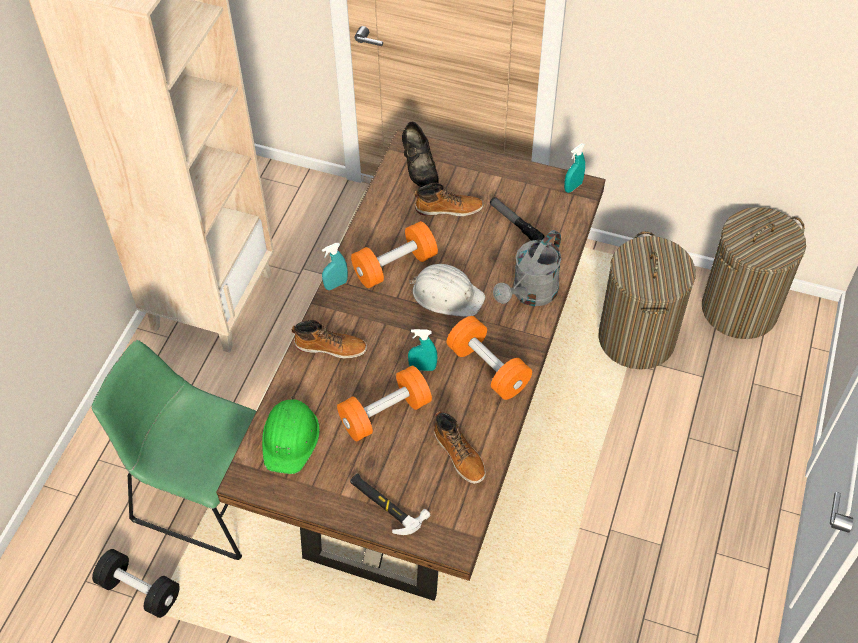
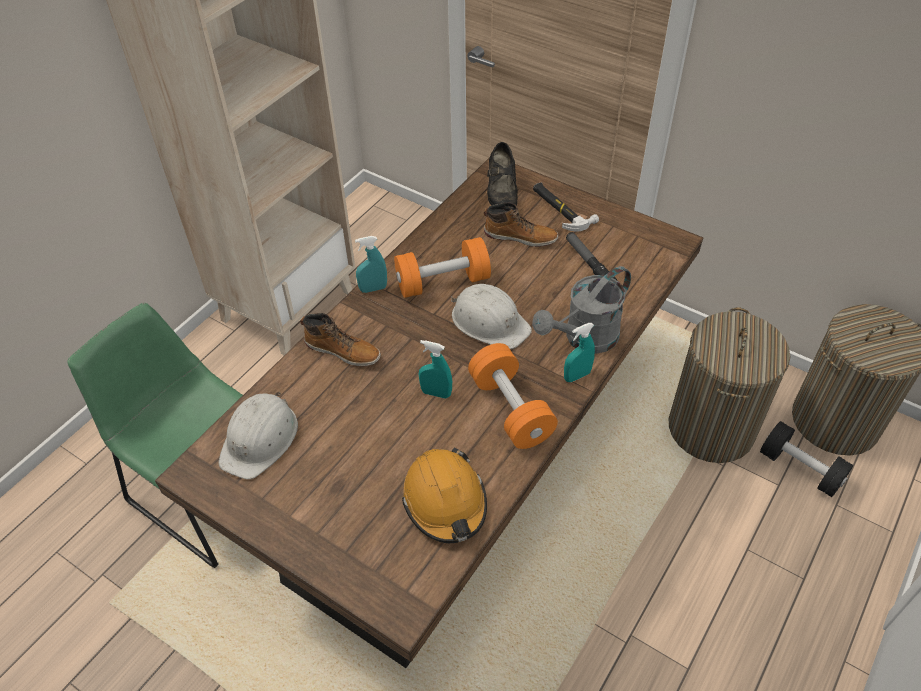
camera: 15 degrees right, 5 degrees down
black dumbbell [92,549,180,618] -> black dumbbell moved to [760,421,854,497]
green hard hat [262,395,319,474] -> white hard hat [218,392,298,479]
orange dumbbell [337,366,432,441] -> none
hammer [350,473,430,535] -> hammer moved to [533,183,599,231]
boot [434,411,486,484] -> orange hard hat [402,447,487,543]
turquoise spray bottle [564,143,585,193] -> turquoise spray bottle moved to [564,323,595,382]

